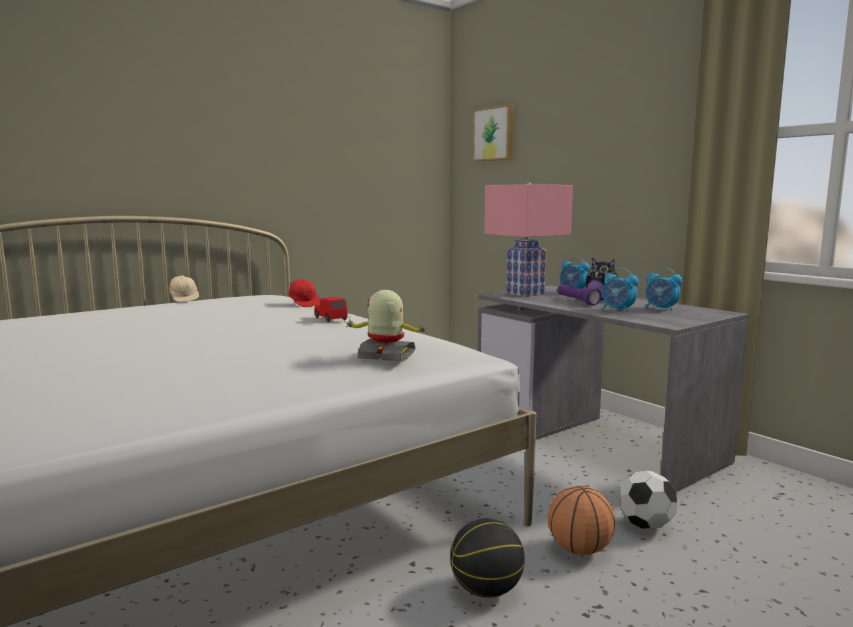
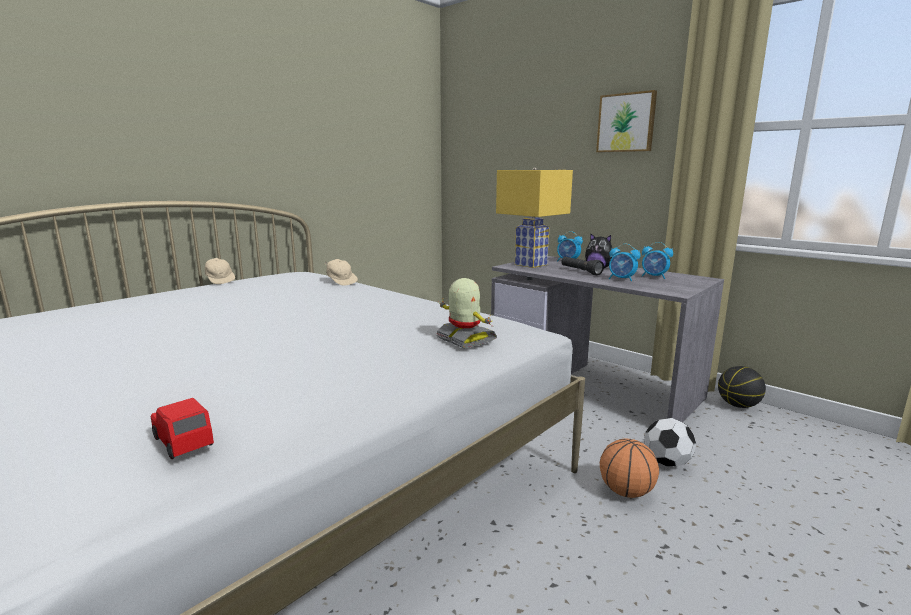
camera: 10 degrees left, 5 degrees up
red cap [289,279,321,307] -> beige cap [325,259,358,286]
red toy car [315,297,347,322] -> red toy car moved to [150,398,214,459]
toy robot [344,290,430,361] -> toy robot turned 45 degrees clockwise [437,278,497,348]
basketball [450,518,525,598] -> basketball moved to [718,366,766,408]
picture [473,104,514,161] -> picture moved to [596,90,657,152]
pink table lamp [484,182,573,297] -> yellow table lamp [496,167,573,268]
purple flashlight [557,284,602,306] -> black flashlight [561,257,604,275]

